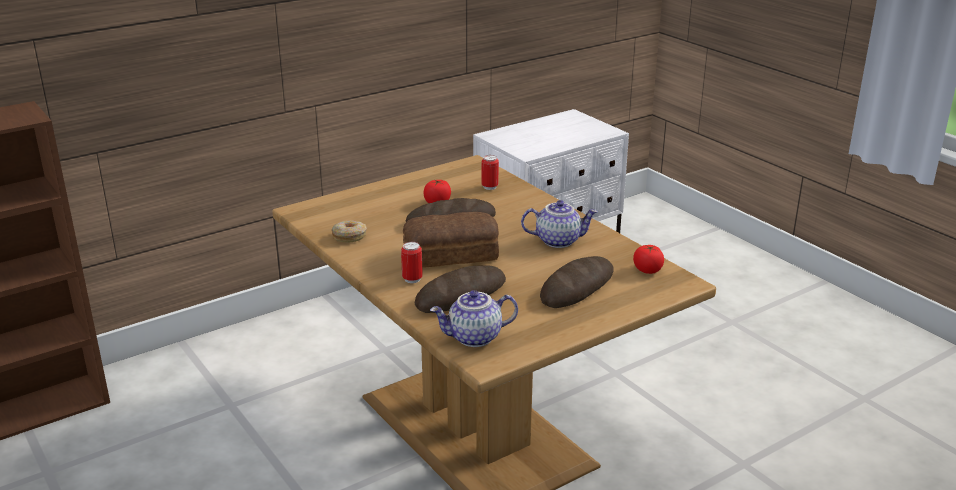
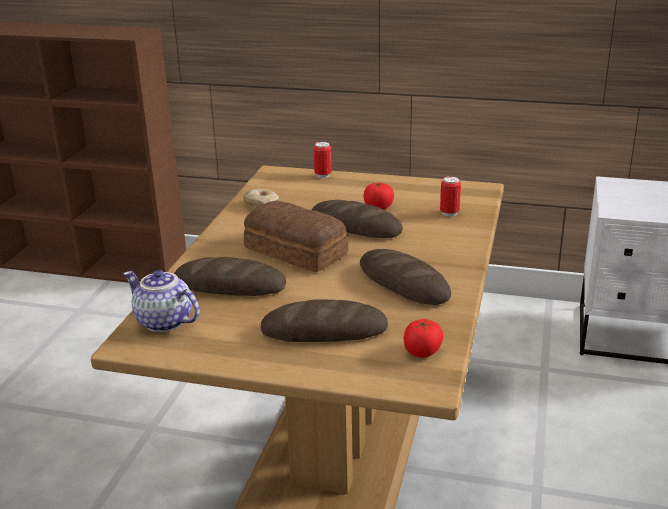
camera: 50 degrees right, 0 degrees up
can [401,242,423,283] -> can moved to [314,142,332,178]
teapot [521,200,598,248] -> bread [360,249,451,305]

